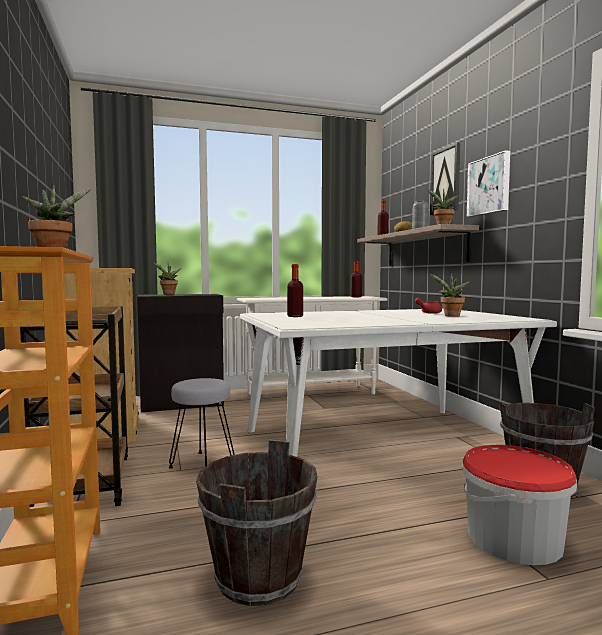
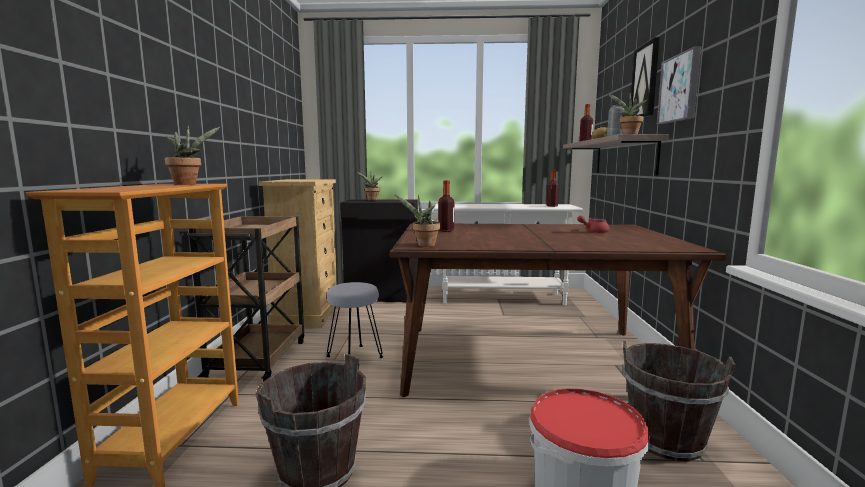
camera: 20 degrees right, 5 degrees up
white dining table [240,309,557,457] -> brown dining table [390,223,726,397]
potted plant [429,273,470,317] -> potted plant moved to [394,194,440,247]

